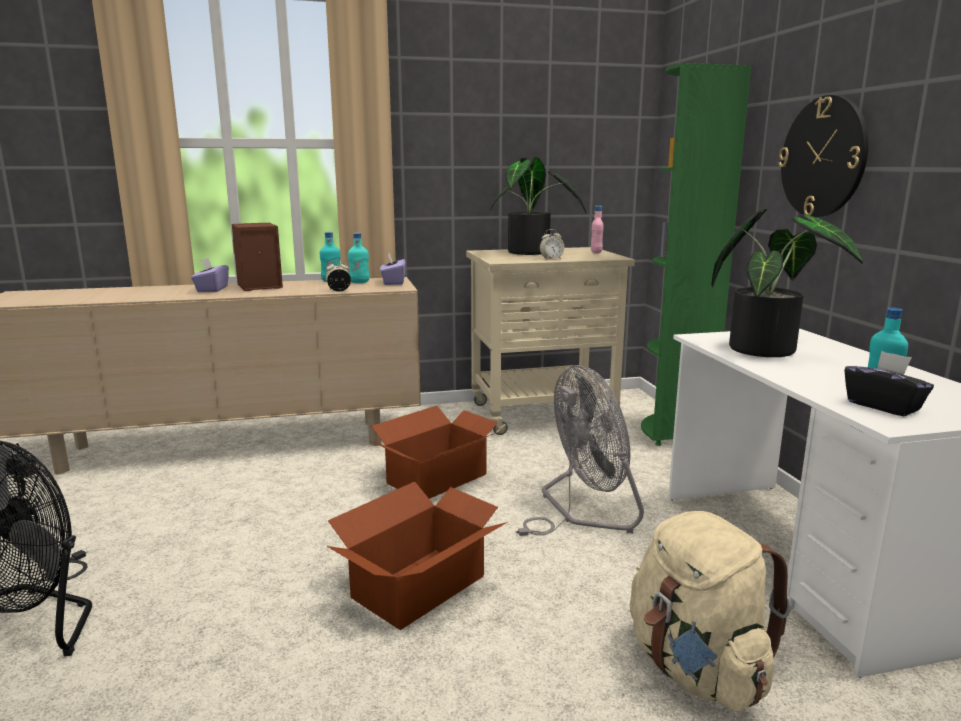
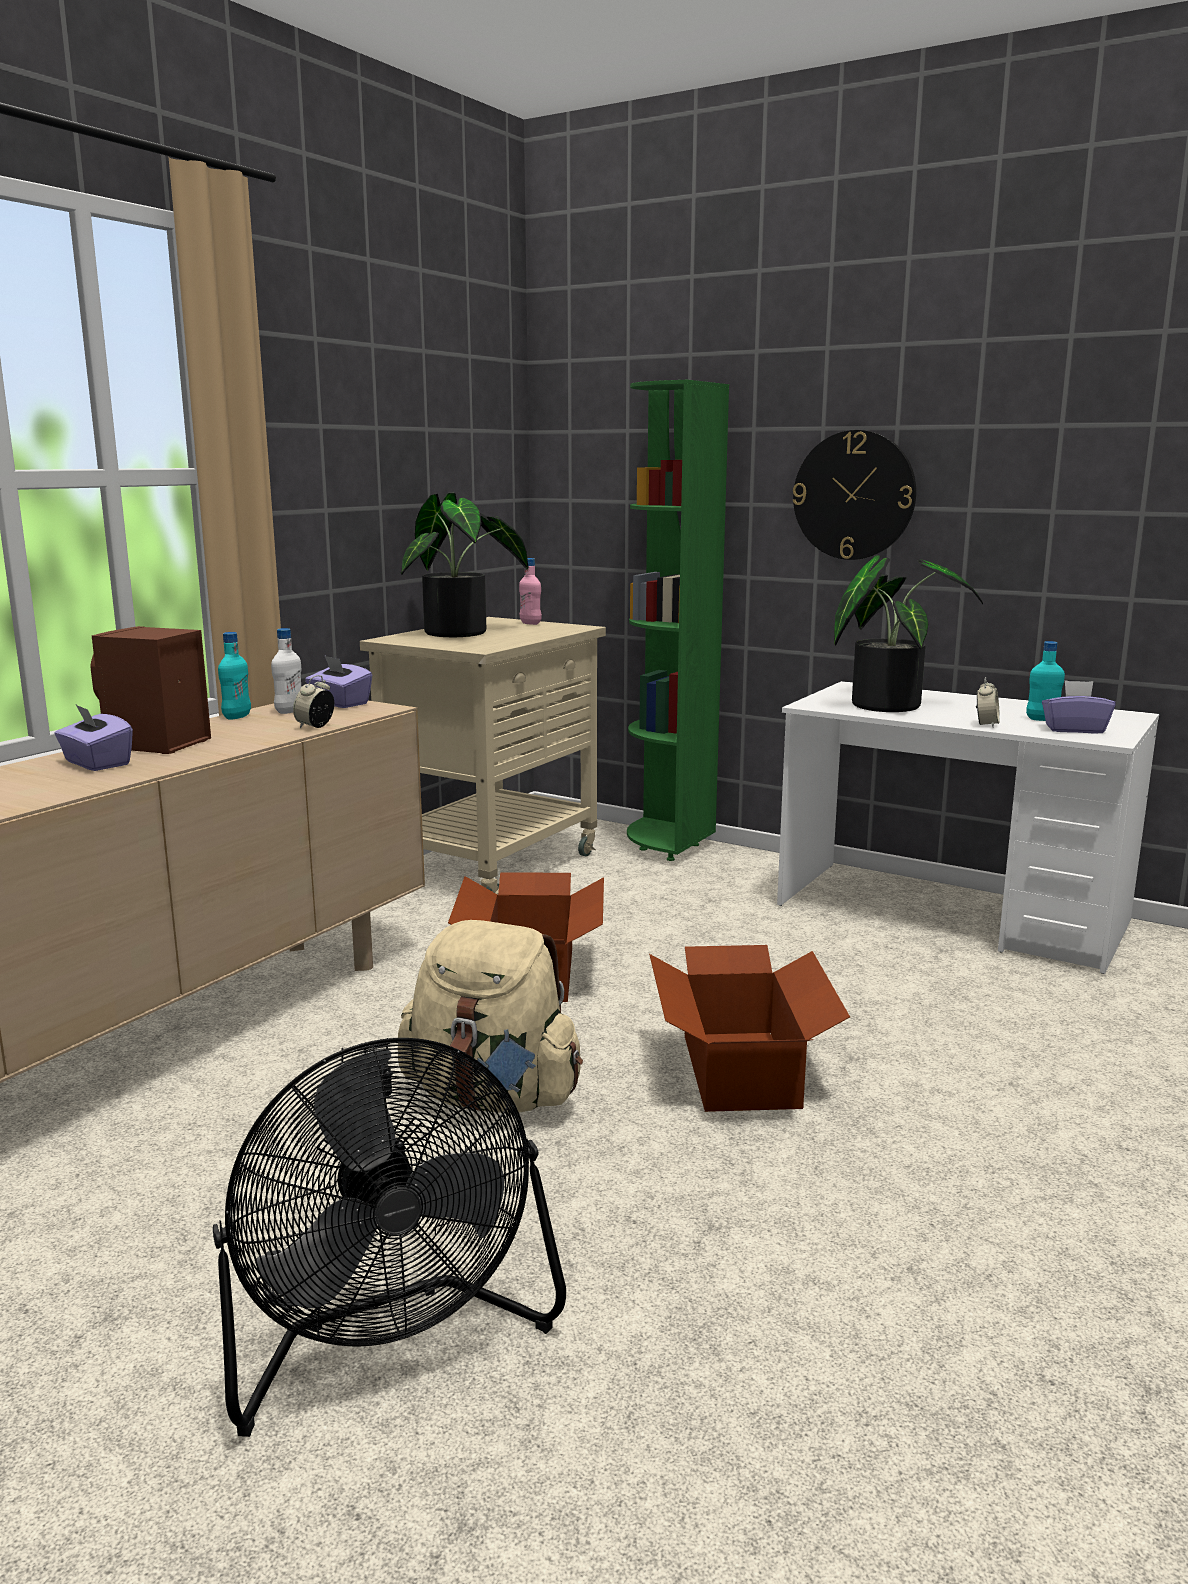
camera: 45 degrees left, 0 degrees up
turquoise bottle [348,233,370,283] -> white bottle [271,628,301,714]
grey fan [515,365,644,536] -> none
alarm clock [540,229,564,259] -> alarm clock moved to [976,677,1000,727]
beige backpack [630,511,792,711] -> beige backpack moved to [398,920,583,1114]
black tissue box [844,351,934,416] -> purple tissue box [1042,680,1115,734]

